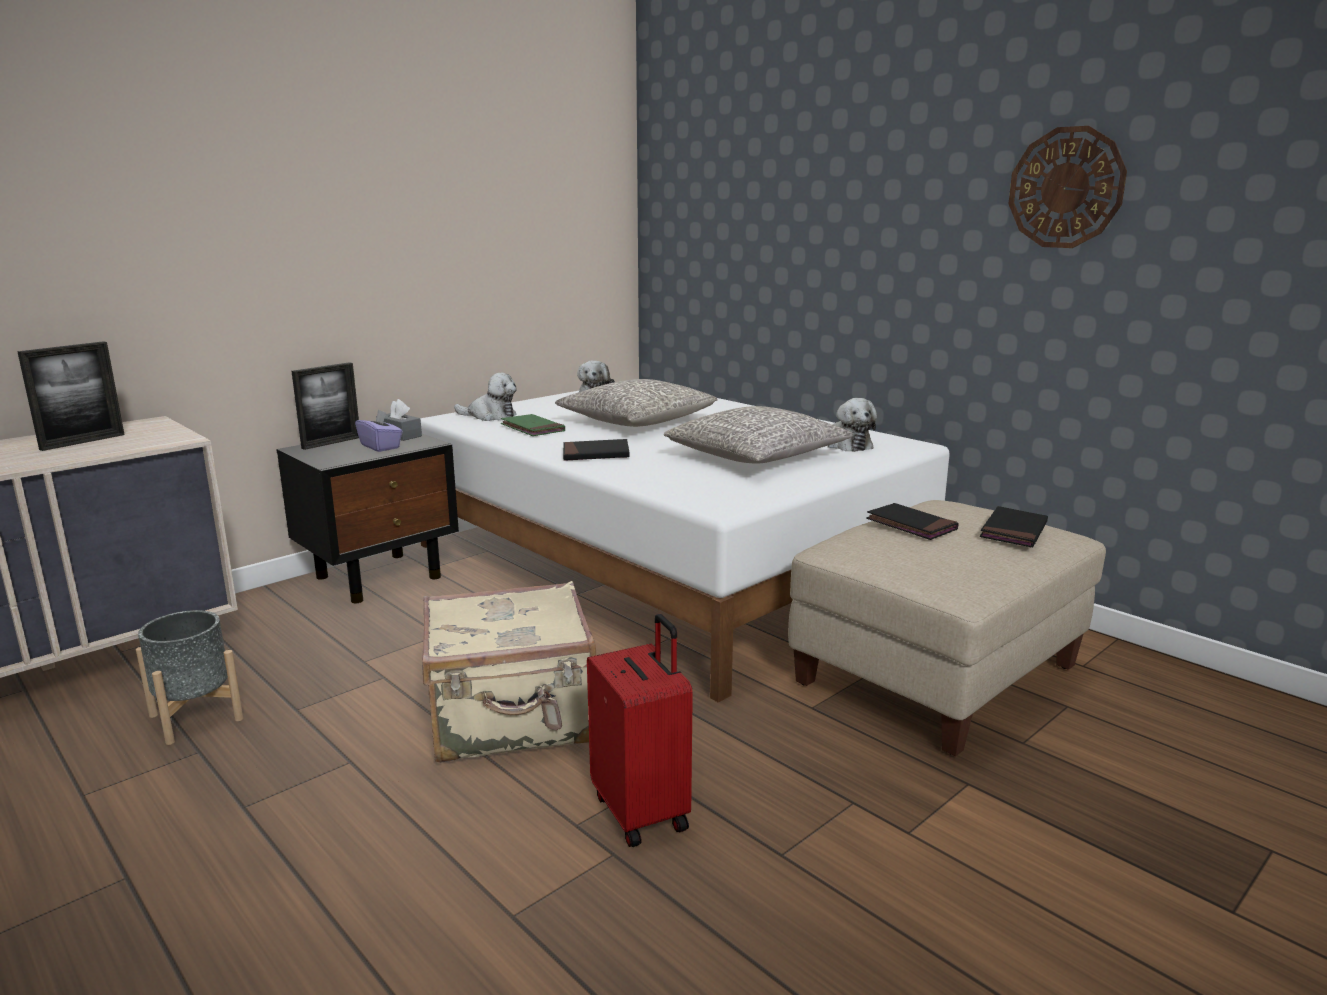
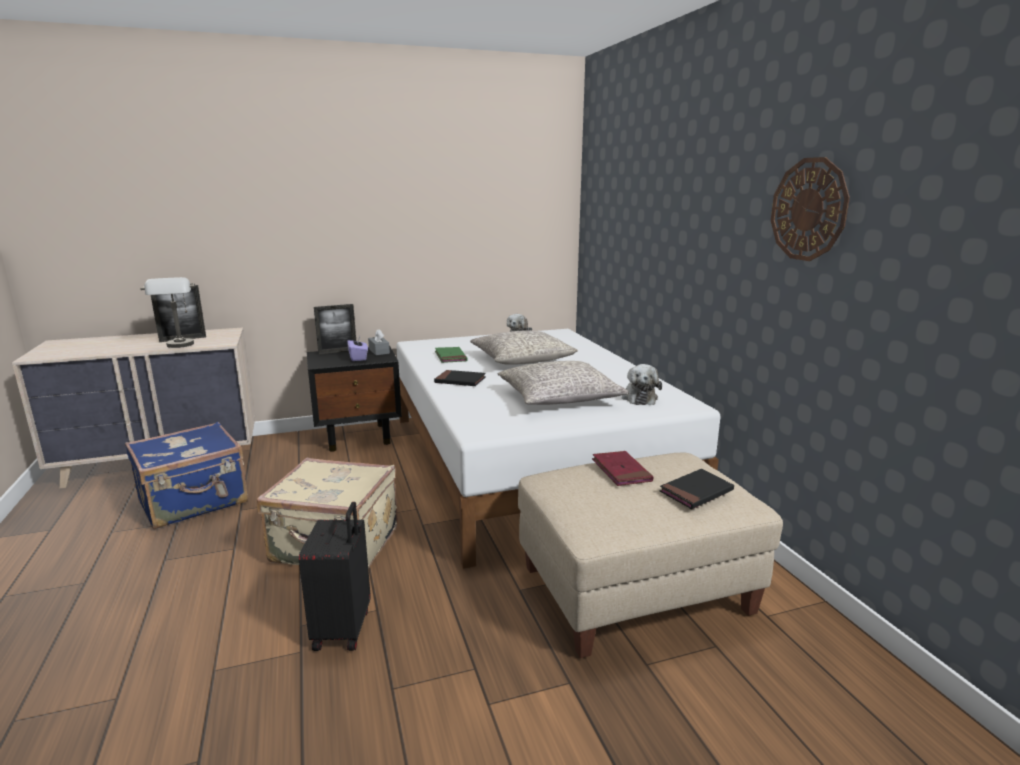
camera: 25 degrees right, 0 degrees up
grey planter [136,610,243,745] -> blue suitcase [125,422,248,529]
plush toy [454,373,517,421] -> none
red suitcase [587,614,693,847] -> black suitcase [299,502,371,651]
black book [866,503,959,540] -> red book [592,451,654,486]
none -> grey table lamp [140,277,195,348]

